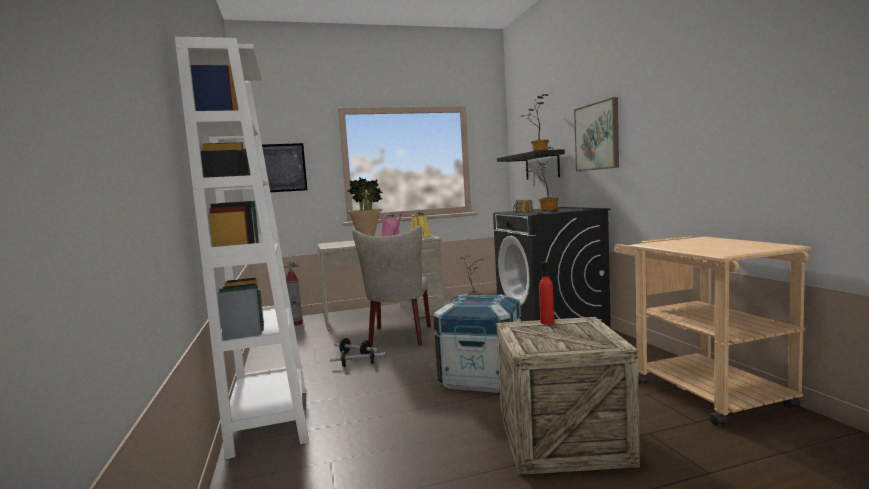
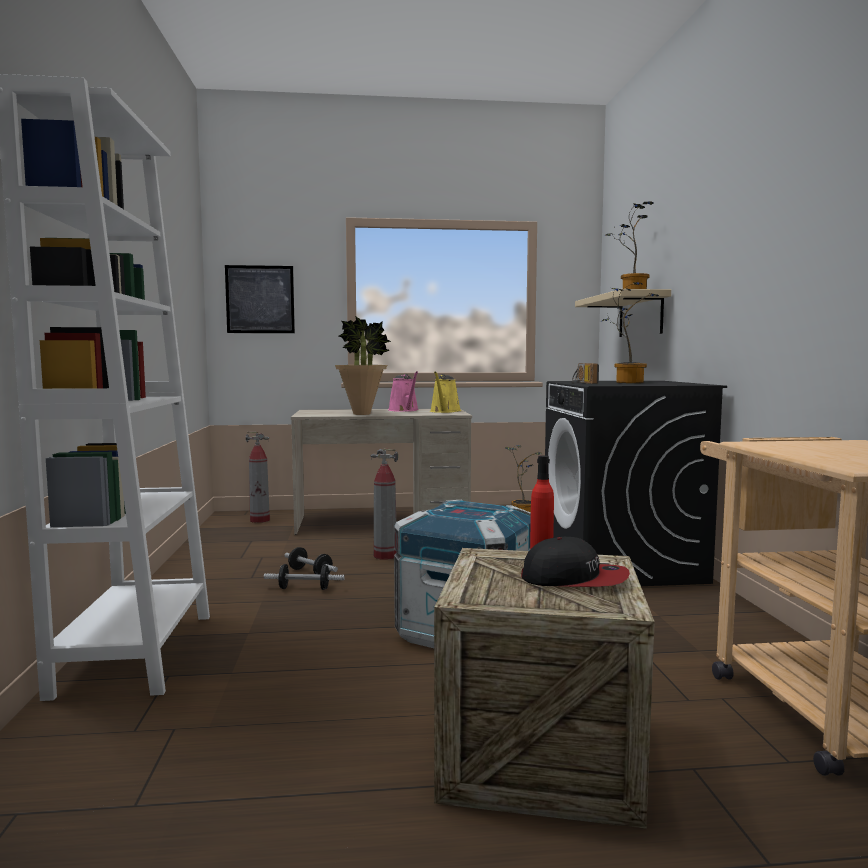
camera: 10 degrees right, 0 degrees up
beige chair [353,225,431,347] -> fire extinguisher [371,449,398,560]
black shelf [497,149,565,180] -> beige shelf [575,289,671,337]
picture [574,97,619,171] -> none
none -> cap [521,537,630,587]

